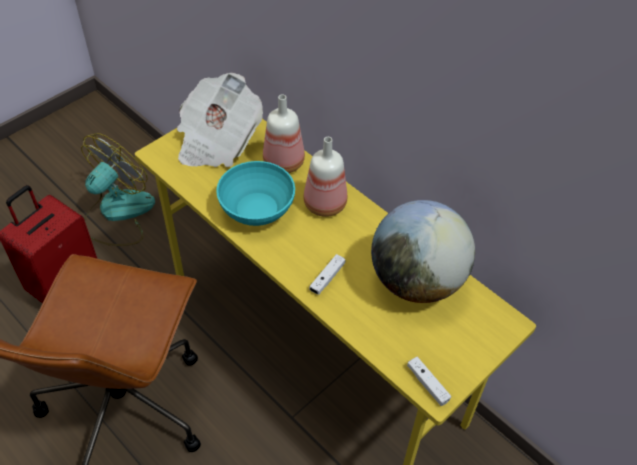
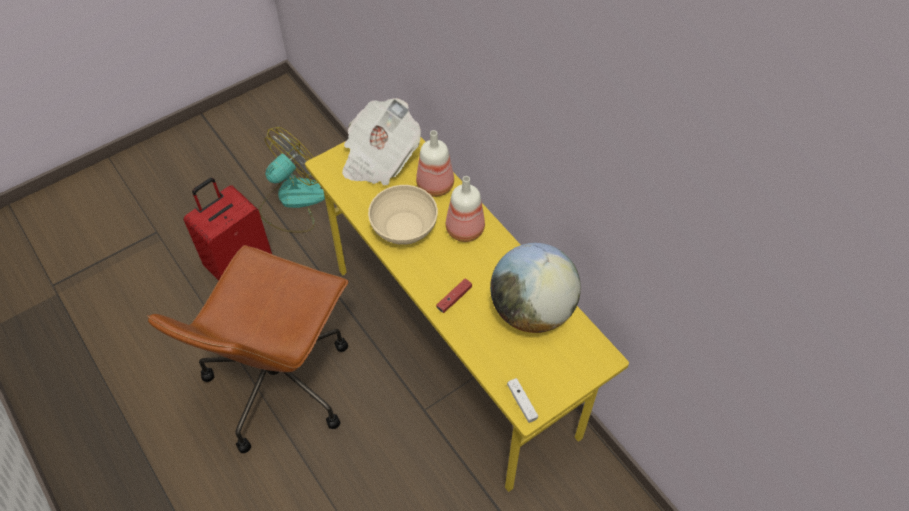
camera: 10 degrees right, 5 degrees up
turquoise bowl [216,161,295,226] -> beige bowl [368,185,438,245]
white game controller [309,254,345,295] -> red game controller [436,279,472,313]

